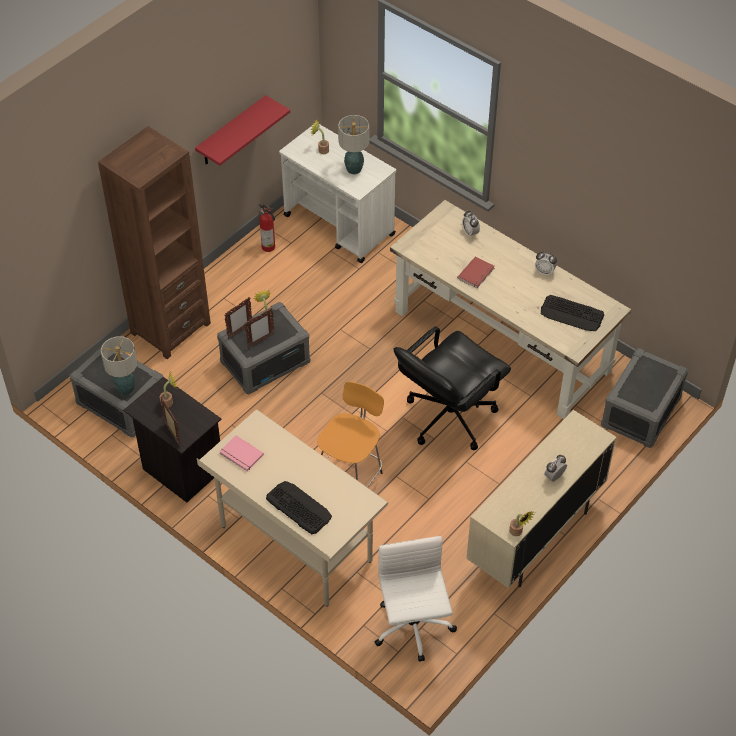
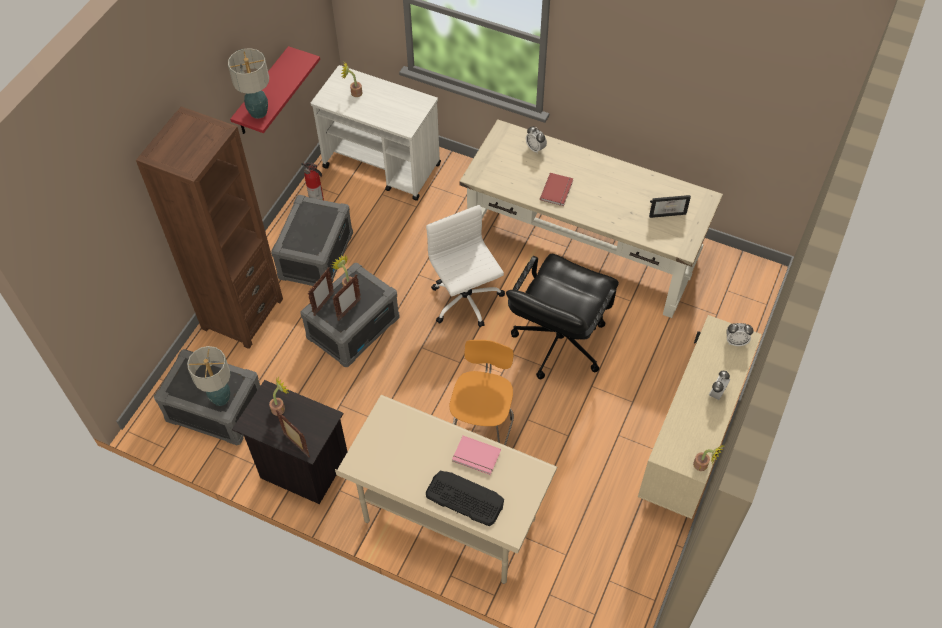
camera: 15 degrees left, 5 degrees up
pink book [219,435,264,472] -> pink book moved to [452,436,501,475]
table lamp [338,115,369,174] -> table lamp moved to [228,48,269,119]
white office chair [374,536,457,662] -> white office chair moved to [426,205,505,327]
alarm clock [535,251,557,276] -> alarm clock moved to [727,323,753,346]
keyboard [541,295,604,331] -> picture frame [649,195,691,218]
grey storage box [601,348,688,448] -> grey storage box moved to [271,195,353,286]

